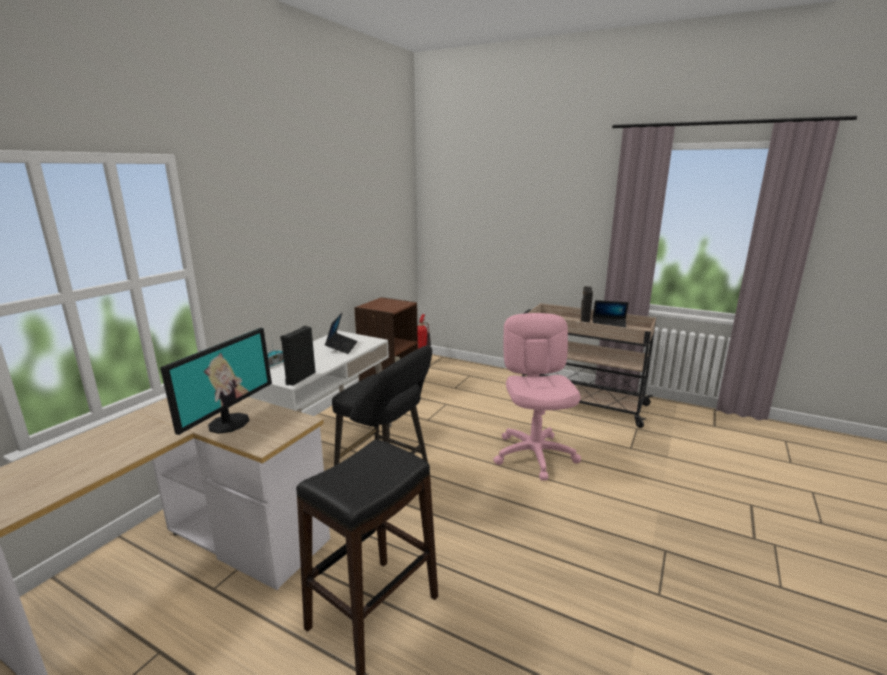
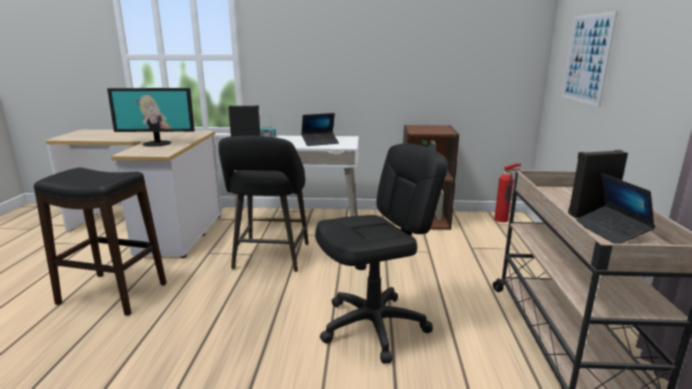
camera: 65 degrees right, 0 degrees up
pink office chair [493,313,581,481] -> black office chair [315,143,448,364]
none -> picture [562,11,618,107]

